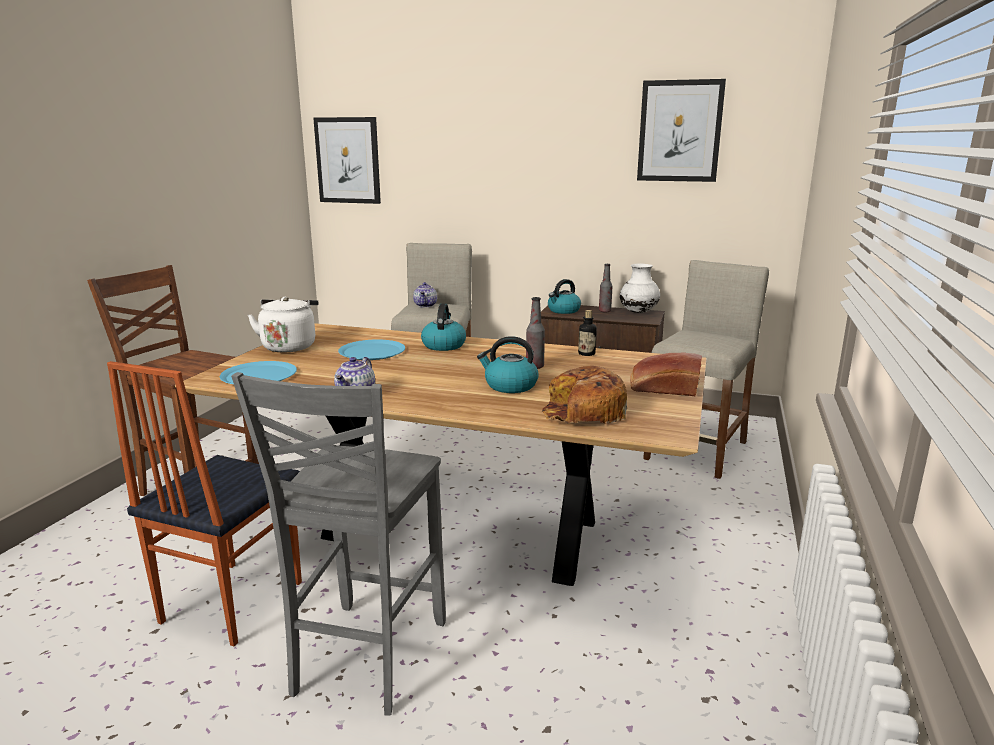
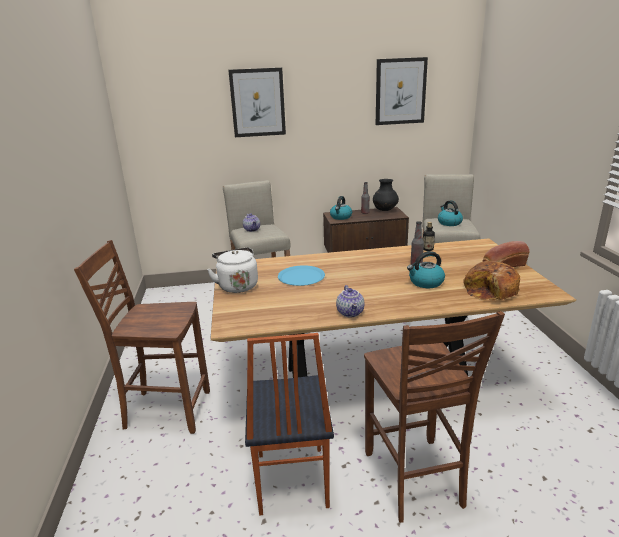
camera: 25 degrees left, 5 degrees up
blue plate [220,361,297,385] -> none
grey chair [231,372,446,716] -> brown chair [364,311,505,522]
picture [313,117,381,204] -> picture moved to [228,68,286,137]
kettle [421,303,466,351] -> kettle moved to [438,200,463,226]
white vase [620,264,660,313] -> black vase [373,179,399,211]

